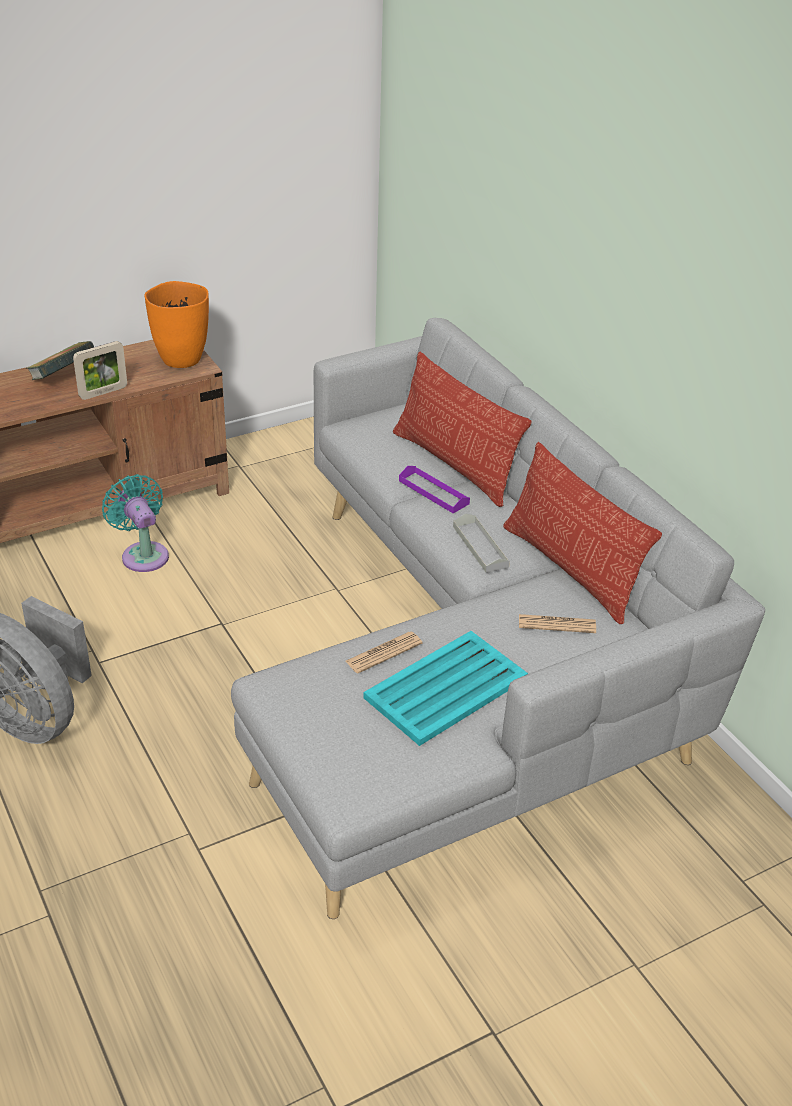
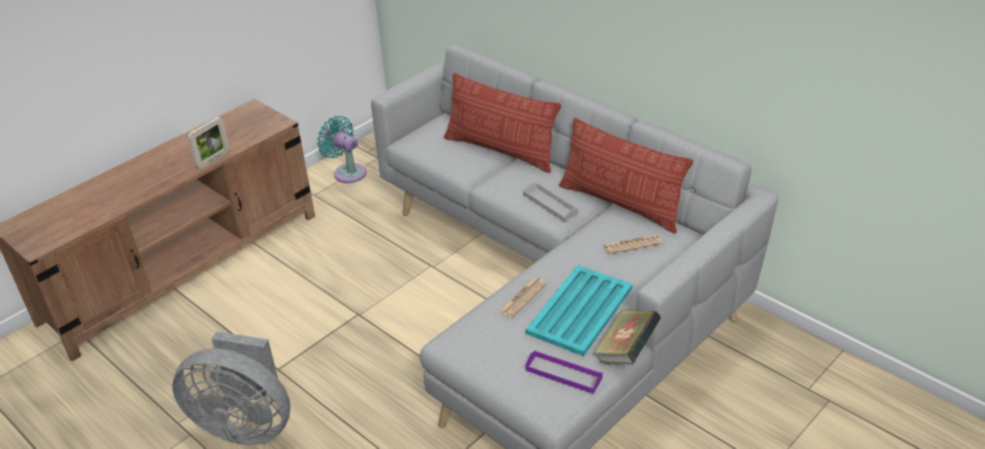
camera: 15 degrees left, 0 degrees up
book [26,341,94,380] -> book moved to [593,310,661,364]
turquoise fan [102,474,169,572] -> turquoise fan moved to [317,116,367,183]
orange vase [144,281,209,368] -> none
purple tray [399,466,470,514] -> purple tray moved to [525,350,603,394]

